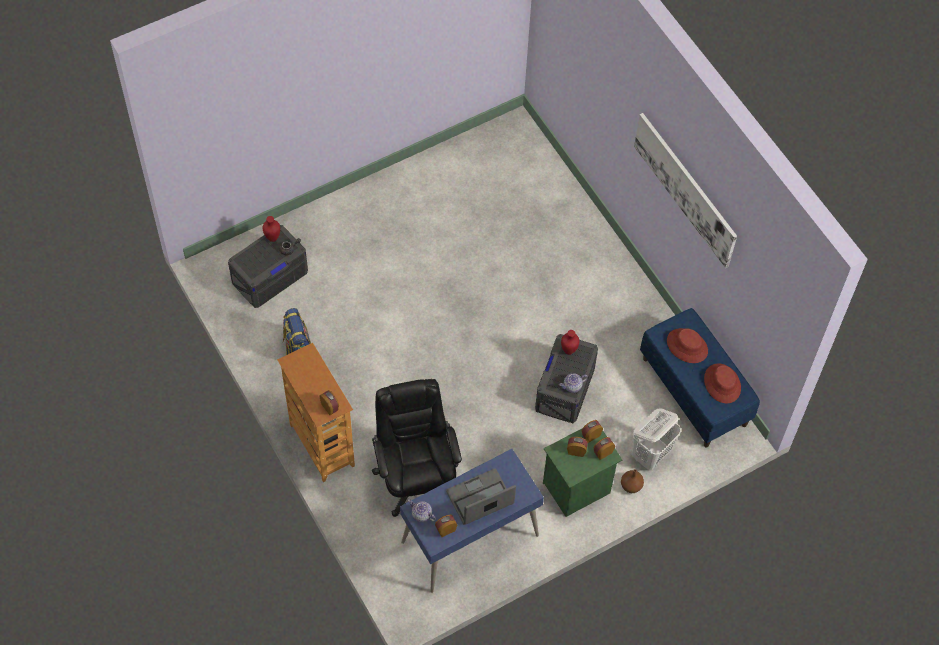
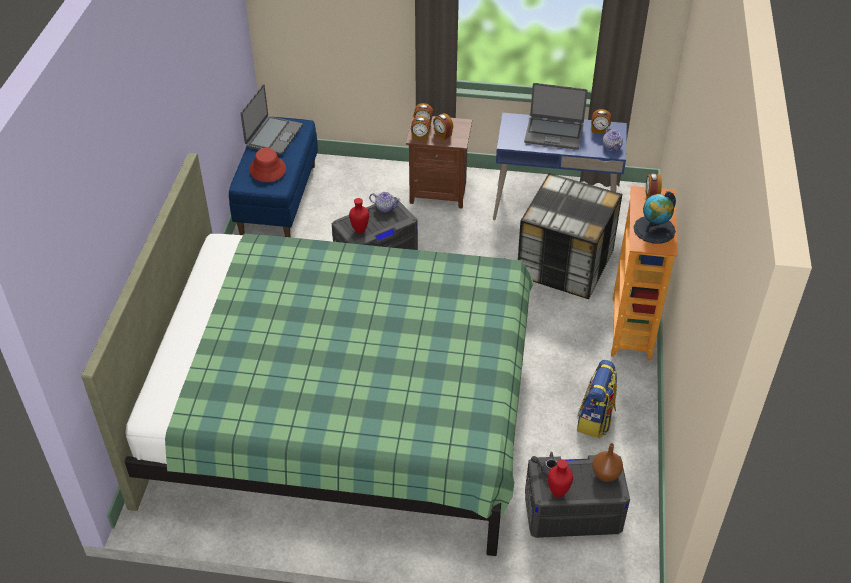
camera: 140 degrees left, 15 degrees down
black office chair [372,379,462,517] -> storage box [518,173,622,299]
green nightstand [543,429,623,517] -> brown nightstand [406,114,472,209]
brown vase [621,469,644,493] -> brown vase moved to [592,443,623,482]
white laundry basket [632,408,681,471] -> none
picture [634,113,737,268] -> none
red hat [704,363,741,403] -> laptop [240,84,303,155]
none -> green bed [81,153,534,556]
none -> globe [634,191,676,244]

